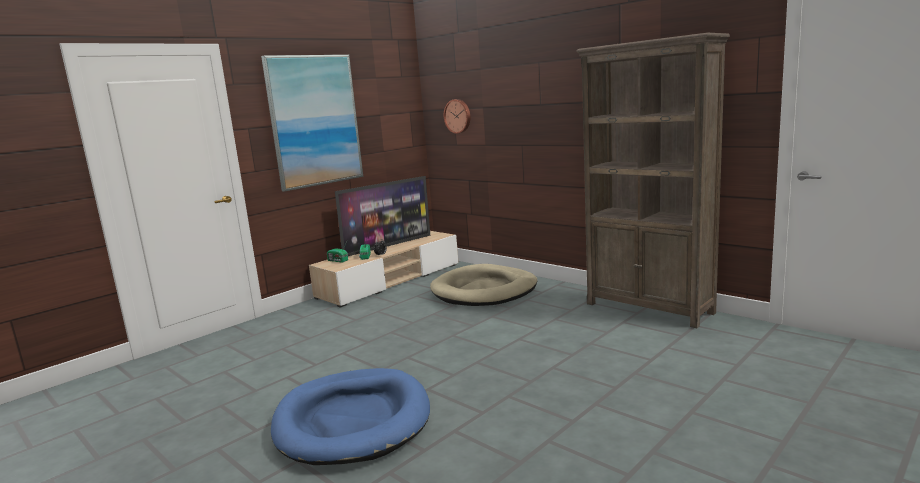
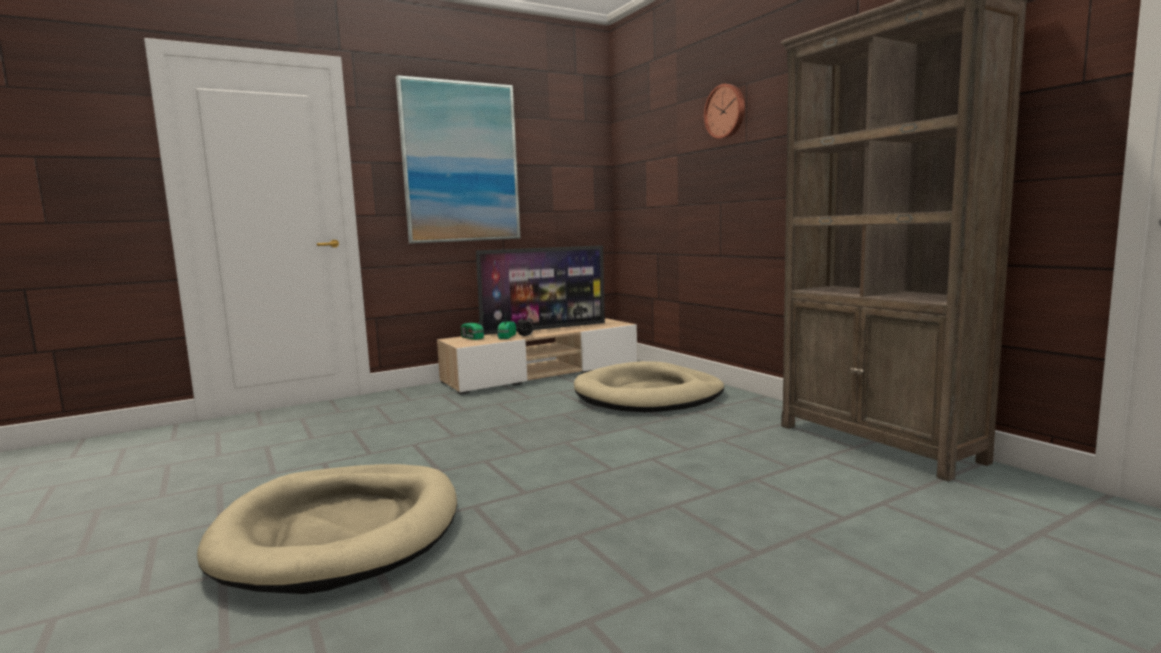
camera: 15 degrees right, 5 degrees down
blue dog bed [271,368,430,465] -> beige dog bed [197,464,457,594]
wall clock [444,99,470,134] -> wall clock moved to [704,84,745,139]

